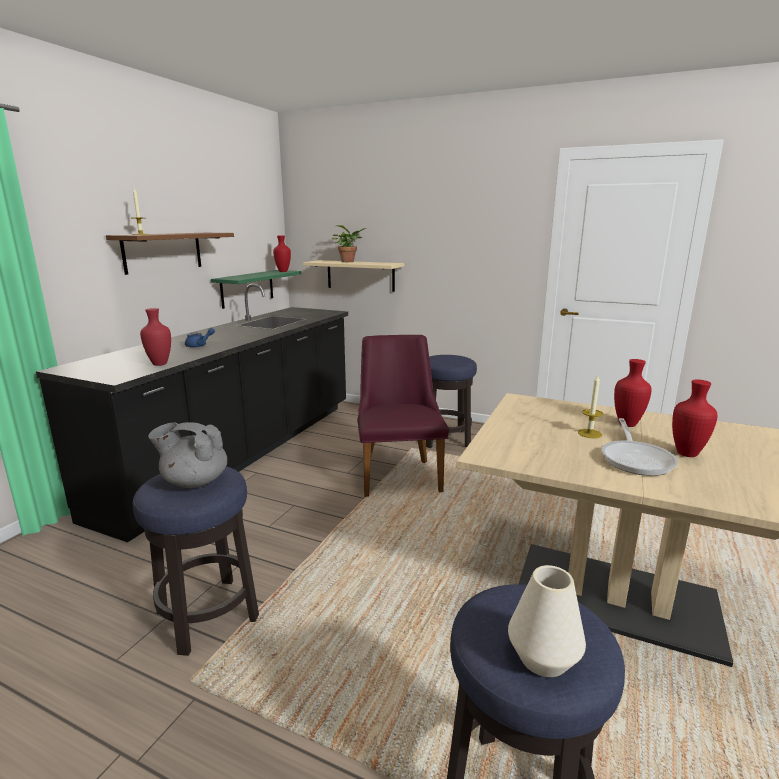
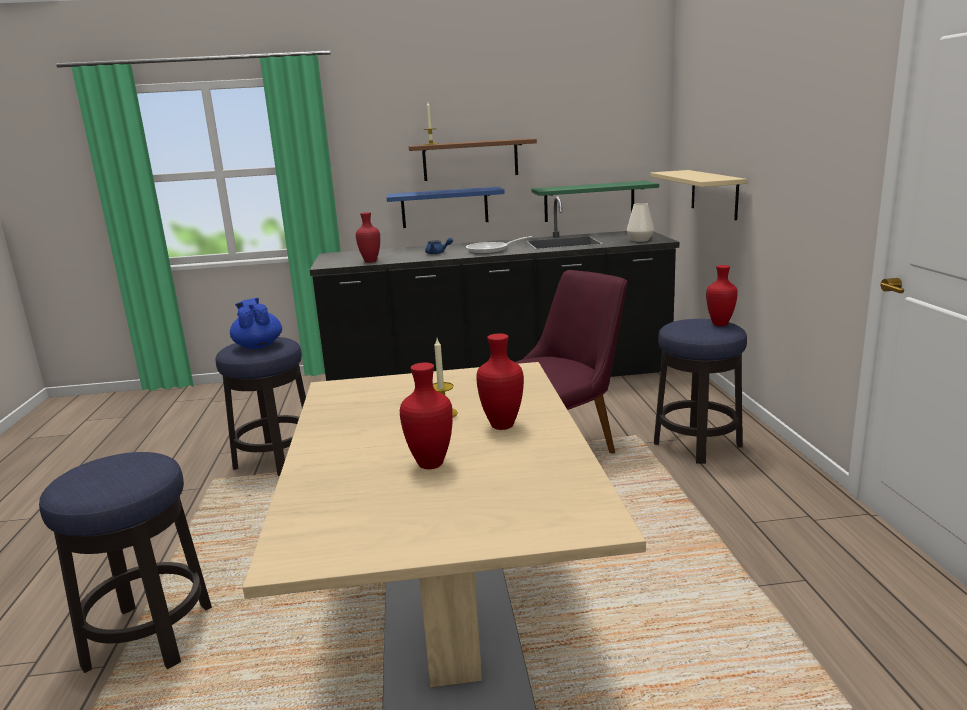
camera: 60 degrees right, 0 degrees up
grey teapot [148,422,227,488] -> blue teapot [230,298,282,349]
red vase [273,236,291,272] -> red vase moved to [706,265,738,326]
potted plant [332,225,367,262] -> none
white vase [508,565,586,677] -> white vase moved to [626,203,654,242]
frying pan [602,418,678,476] -> frying pan moved to [466,236,532,254]
none -> blue shelf [387,187,505,228]

